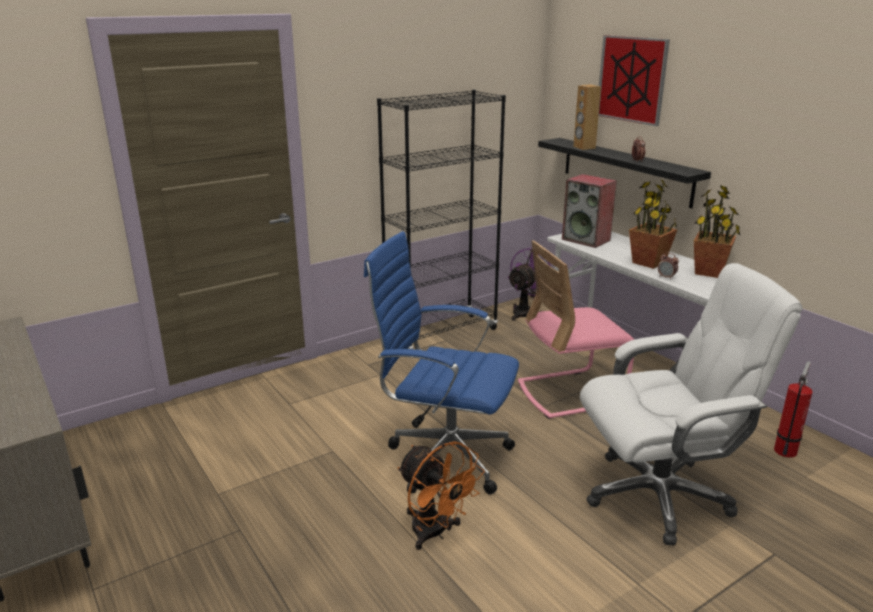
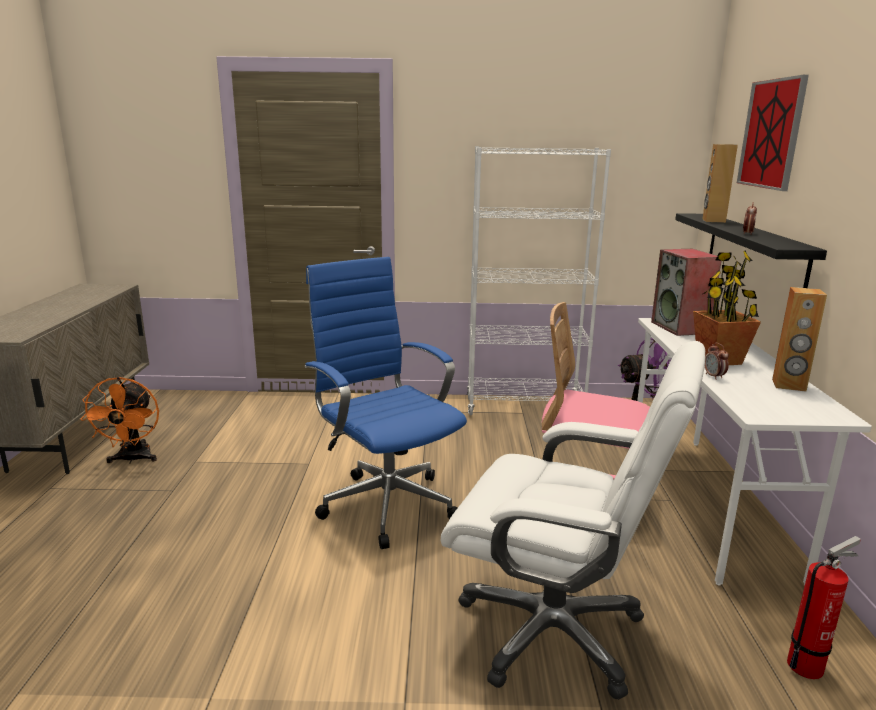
camera: 35 degrees right, 5 degrees down
black bookcase [377,90,506,349] -> white bookcase [467,146,611,415]
orange fan [398,441,485,550] -> orange fan moved to [80,377,159,464]
potted plant [694,185,741,278] -> brown speaker [772,287,827,392]

